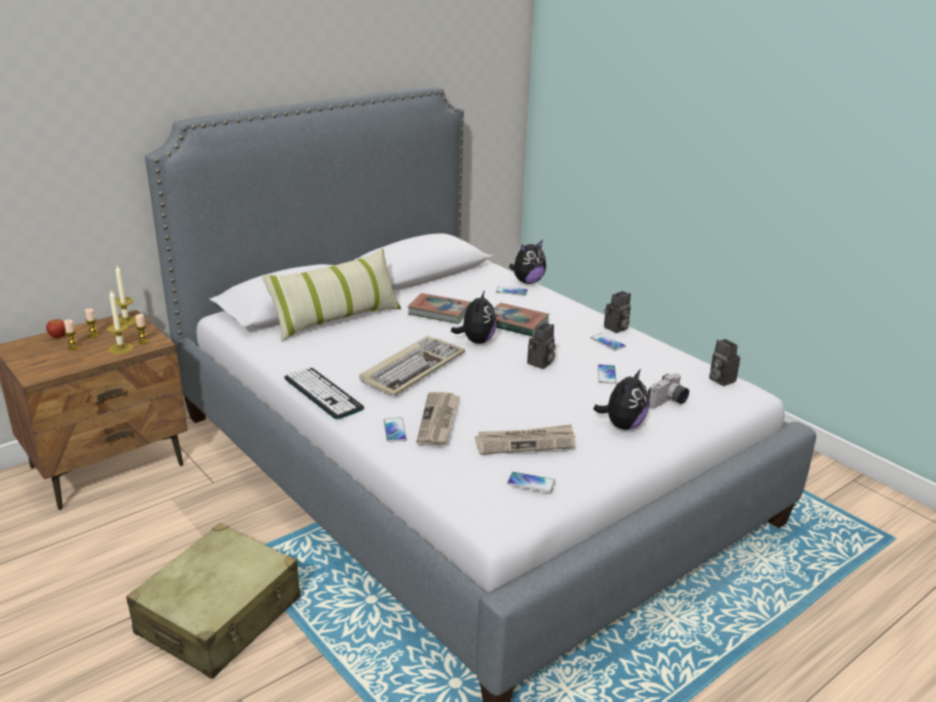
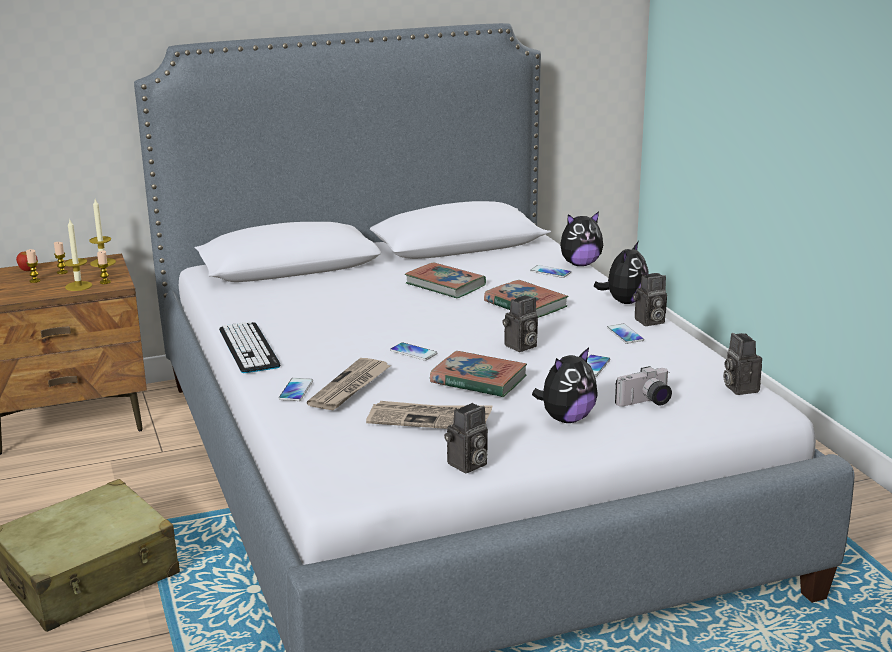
camera: 20 degrees right, 5 degrees down
pillow [262,249,401,342] -> none
keyboard [359,336,465,396] -> none
plush toy [451,290,496,344] -> plush toy moved to [594,242,649,304]
phone [507,472,555,493] -> phone moved to [390,342,437,361]
none -> book [430,351,527,398]
none -> camera [444,403,488,473]

